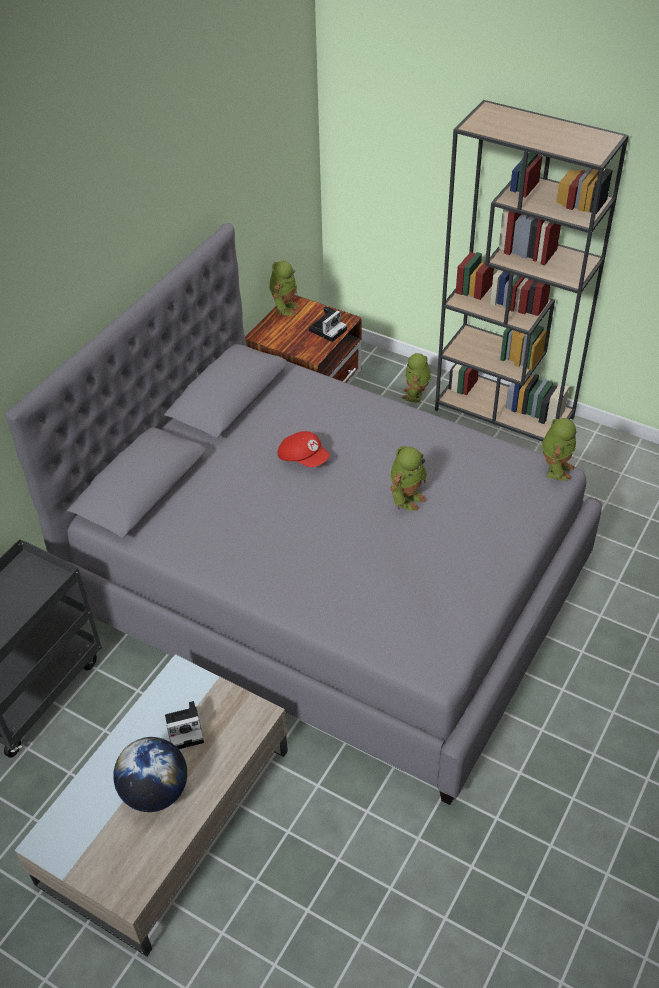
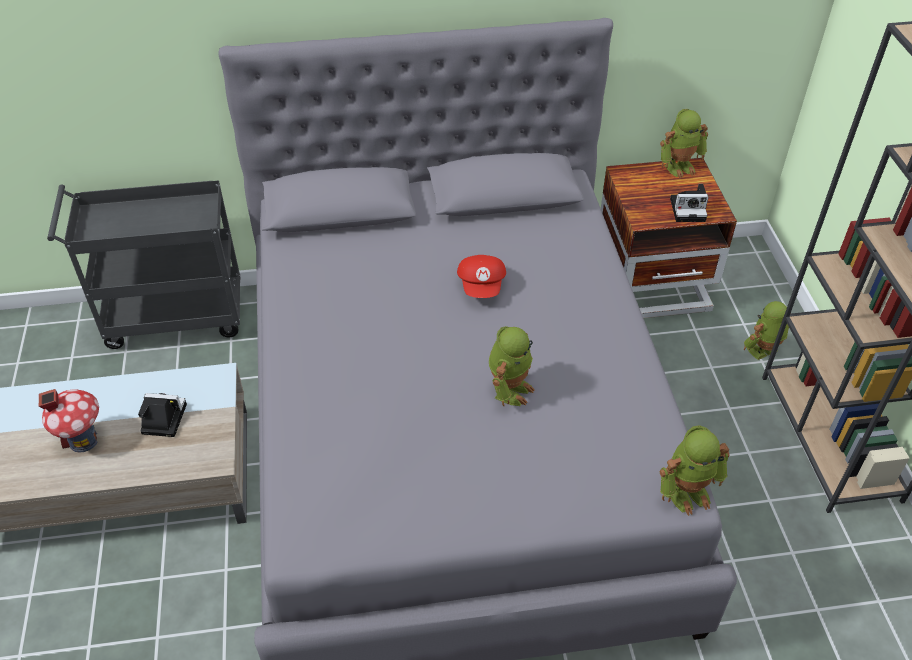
camera: 50 degrees right, 0 degrees up
globe [113,737,187,812] -> toy house [39,389,99,452]
camera [165,701,204,749] -> camera turned 150 degrees clockwise [138,393,187,437]
toy robot [390,446,427,511] -> toy robot turned 60 degrees counterclockwise [489,326,535,406]

